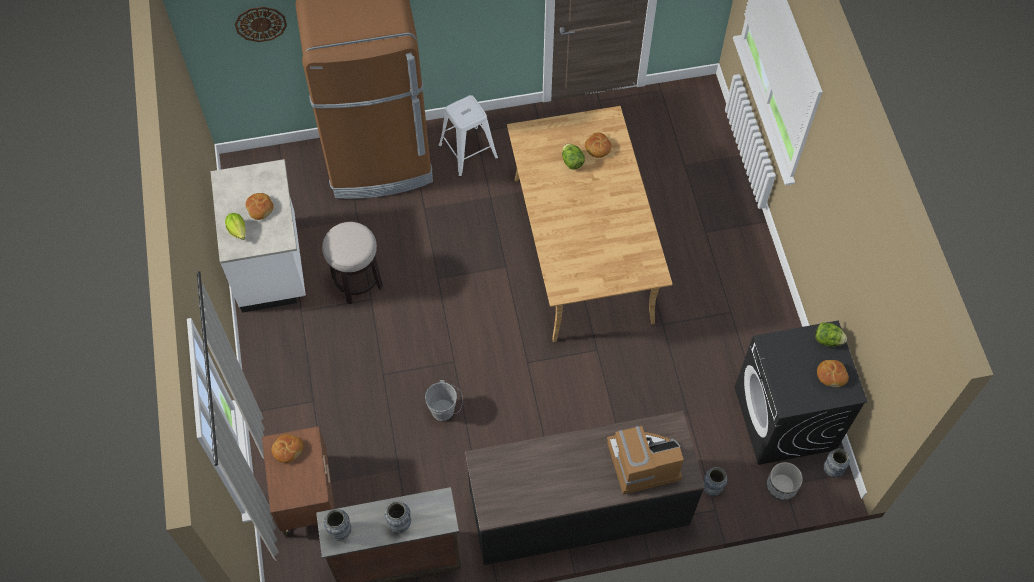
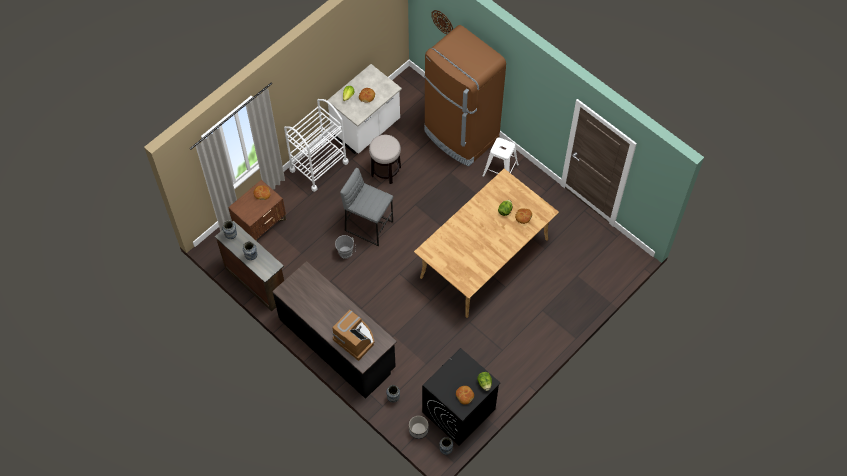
camera: 55 degrees right, 0 degrees up
none -> white cart [284,99,349,192]
none -> grey stool [340,168,393,246]

